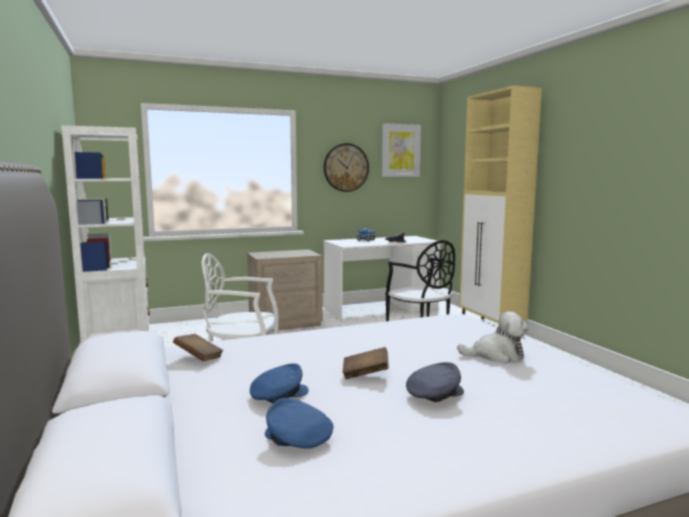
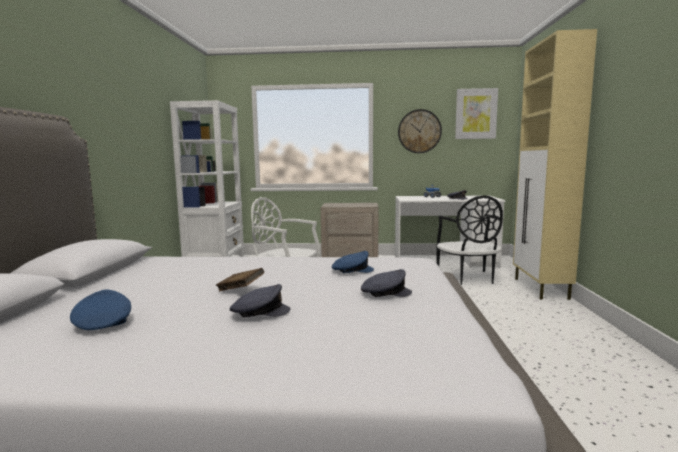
camera: 25 degrees right, 0 degrees up
brown book [173,334,223,361] -> none
blue cap [250,363,309,404] -> blue cap moved to [332,251,374,273]
plush toy [457,311,529,363] -> grey cap [361,269,412,297]

